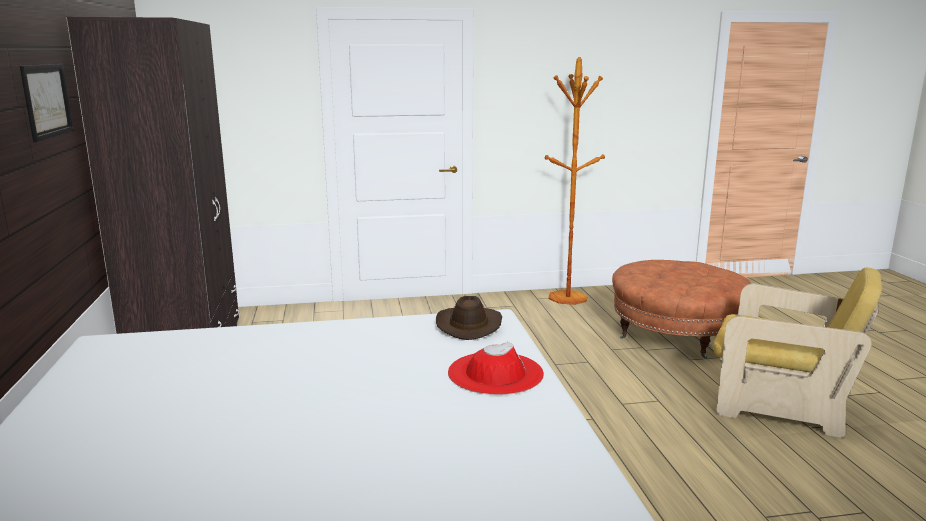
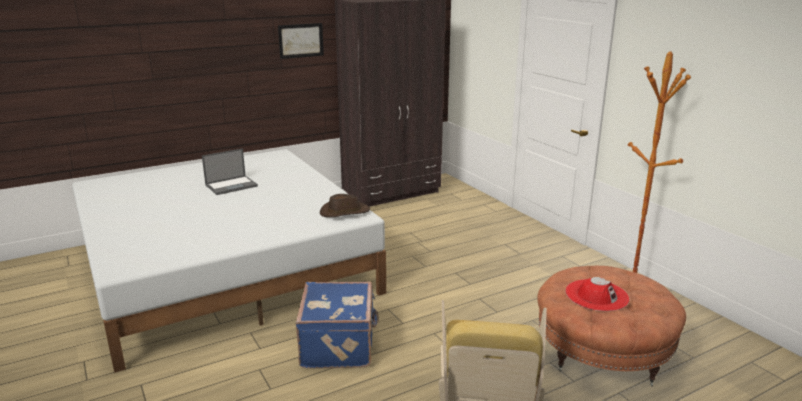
camera: 70 degrees right, 5 degrees up
red hat [448,342,544,395] -> red hat moved to [565,277,629,311]
none -> laptop [202,148,258,195]
none -> blue suitcase [296,282,379,368]

